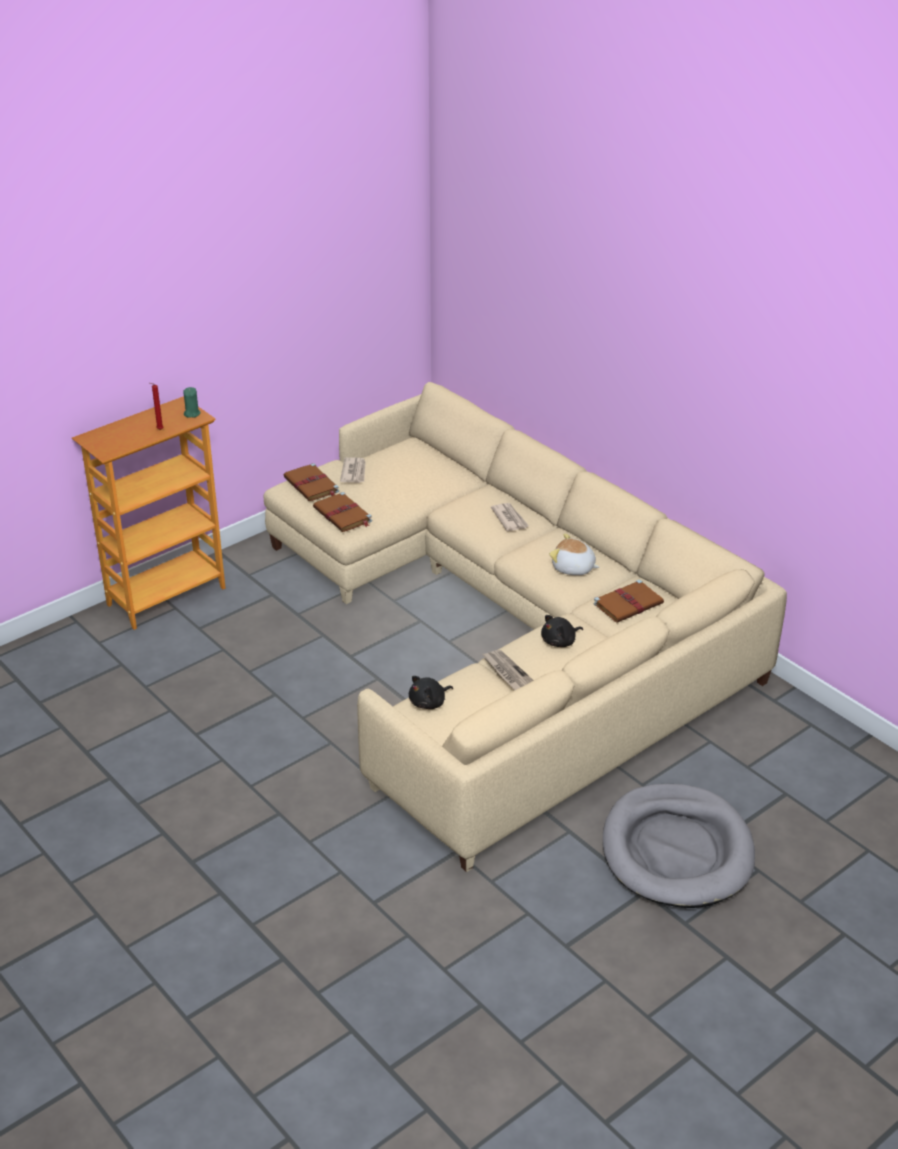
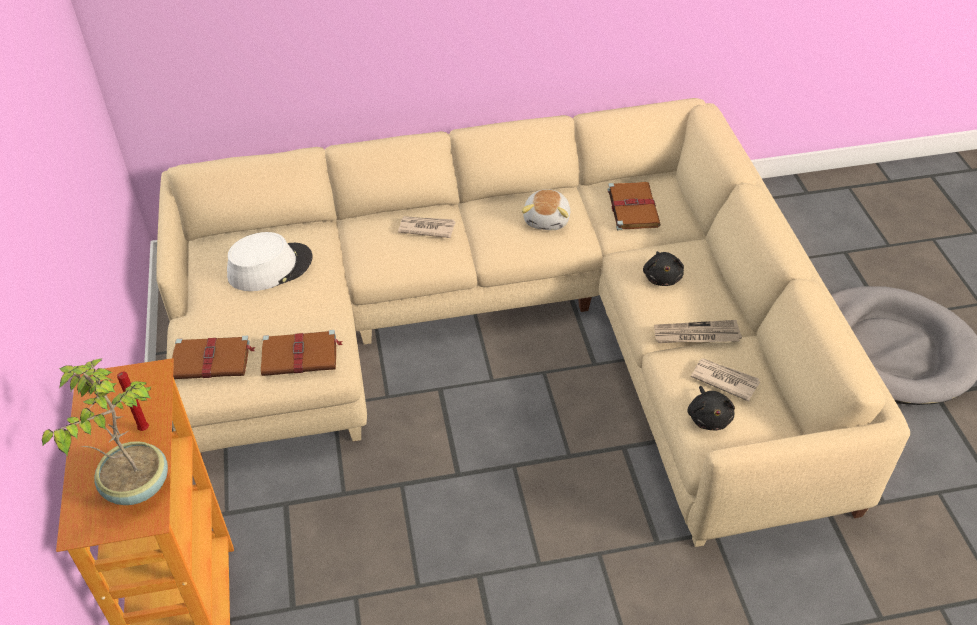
camera: 60 degrees left, 10 degrees up
green candle [183,387,201,418] -> none
newspaper [340,457,366,483] -> newspaper moved to [691,358,760,402]
plush toy [549,533,600,575] -> plush toy turned 45 degrees counterclockwise [521,189,570,230]
none -> potted plant [42,358,168,505]
none -> white hat [227,232,313,291]

